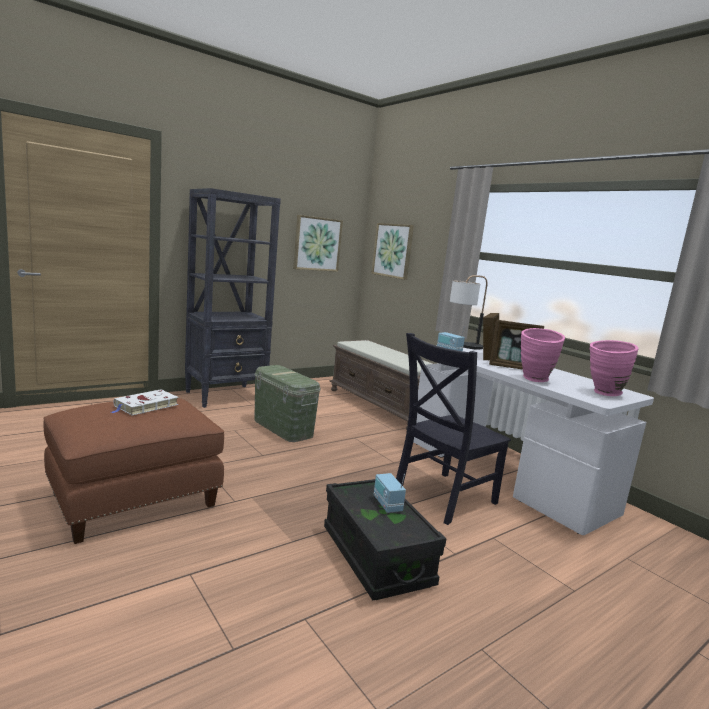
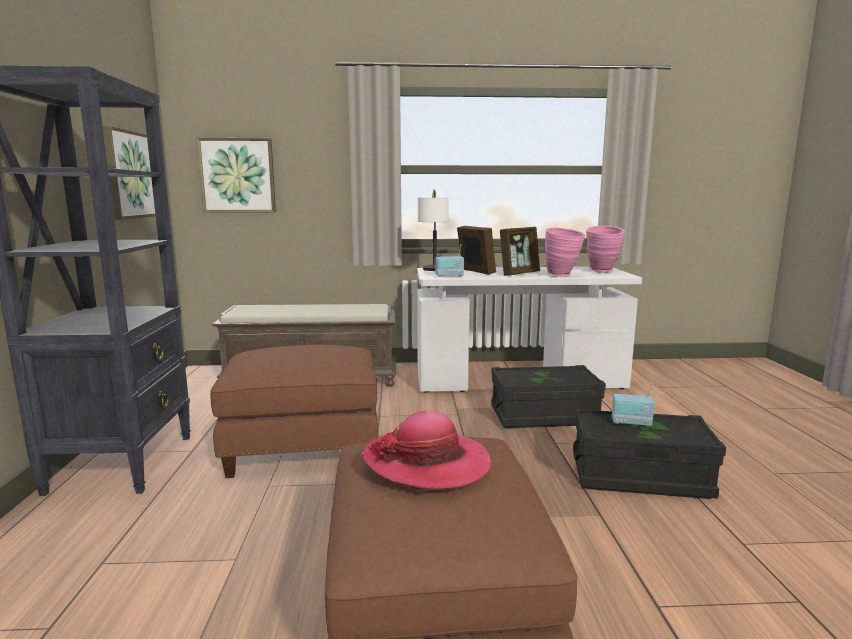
camera: 55 degrees left, 0 degrees up
white book [112,389,179,415] -> hat [361,411,491,492]
green storage box [254,365,320,442] -> brown ottoman [210,345,378,478]
black chair [396,333,511,525] -> black storage box [491,365,606,428]

